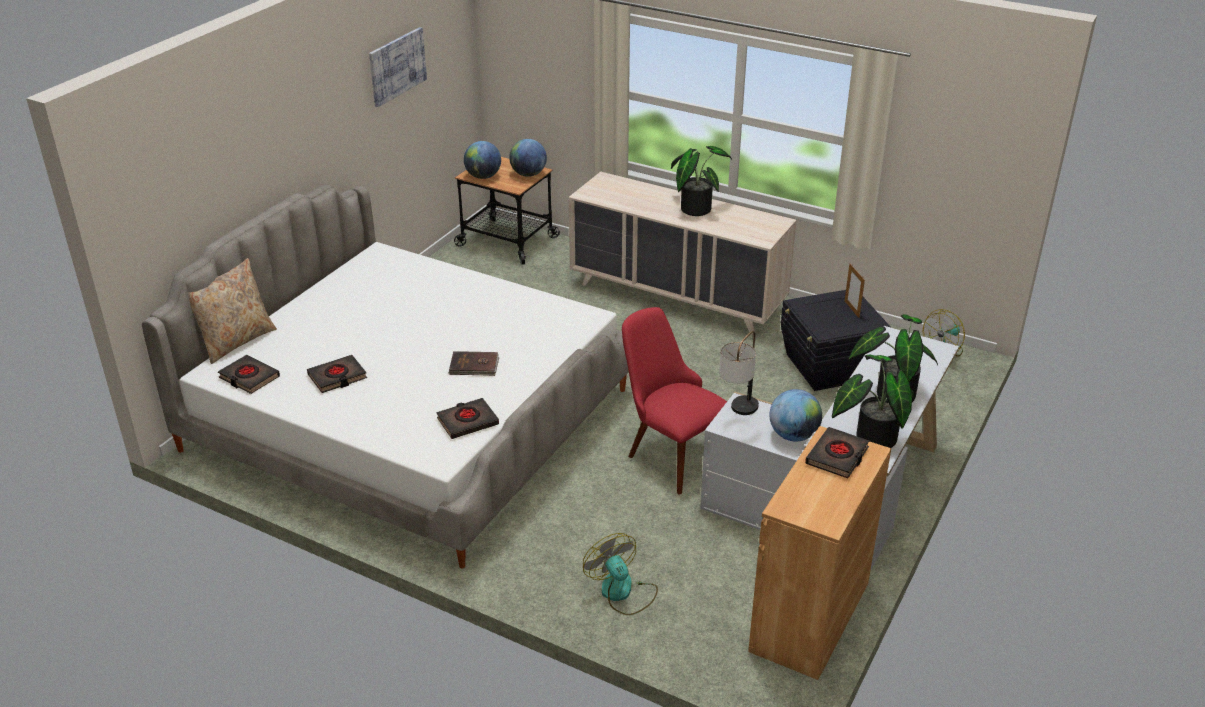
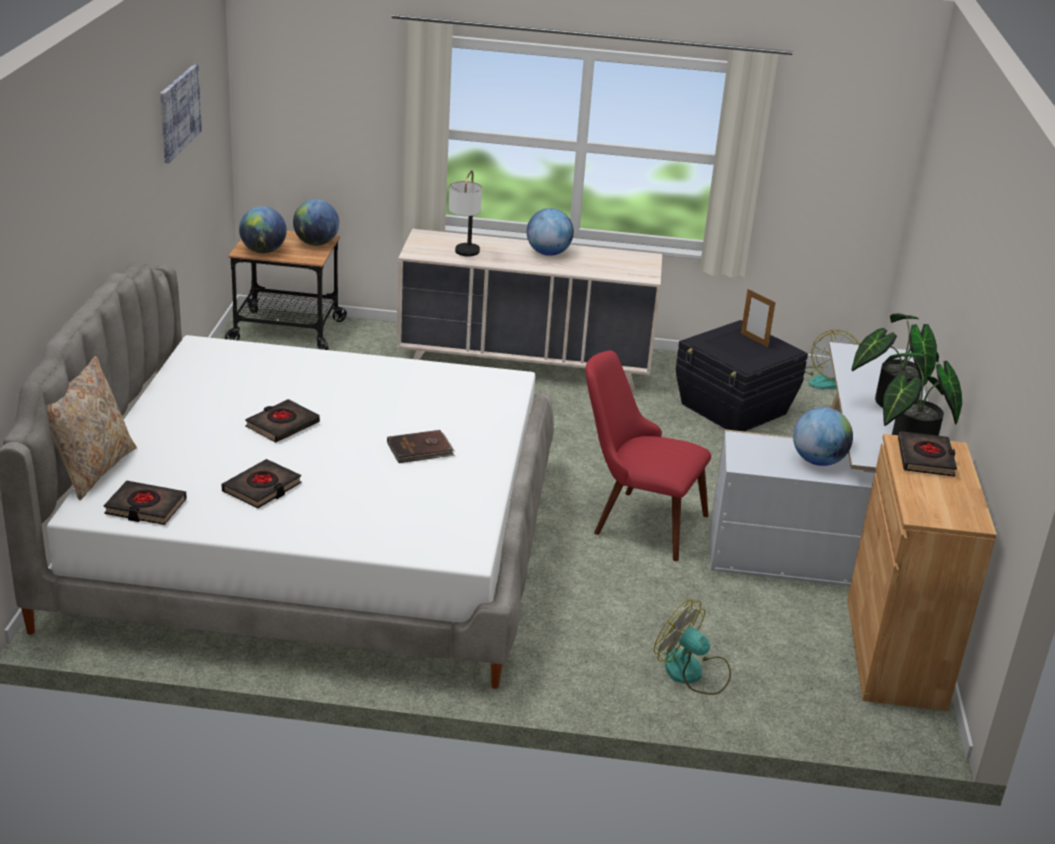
camera: 25 degrees left, 5 degrees down
black book [436,398,499,439] -> black book moved to [245,399,320,443]
potted plant [671,146,732,216] -> globe [527,208,574,256]
table lamp [719,331,759,415] -> table lamp moved to [449,170,482,257]

